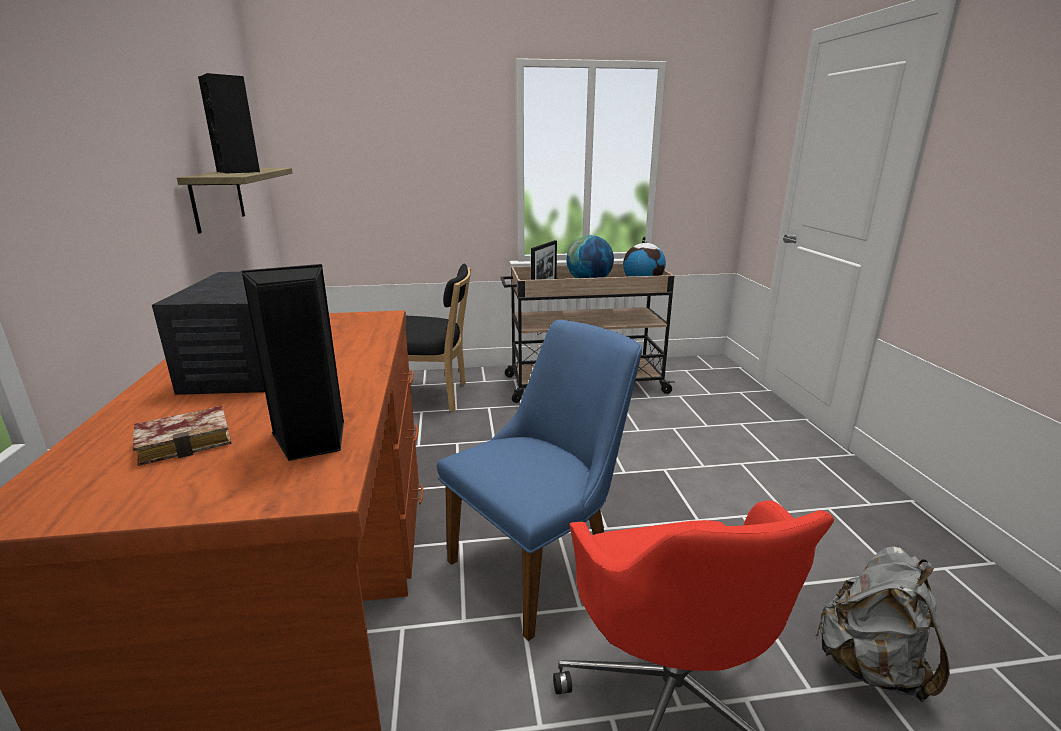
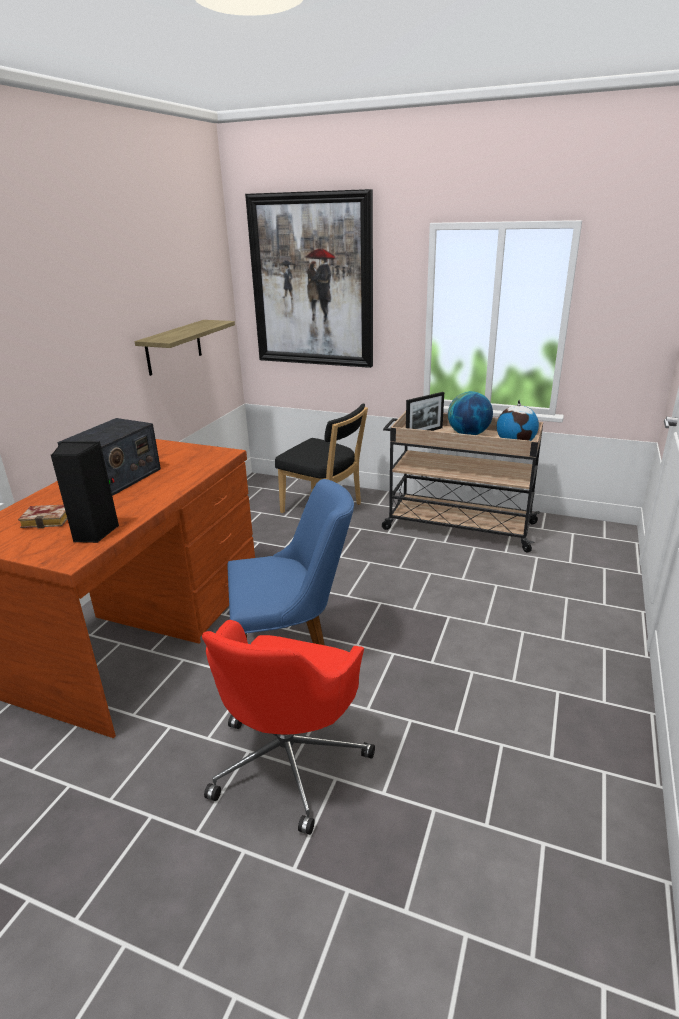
camera: 30 degrees right, 5 degrees up
black speaker [198,73,260,174] -> none
grey backpack [815,546,950,702] -> none
none -> picture [245,189,373,368]

